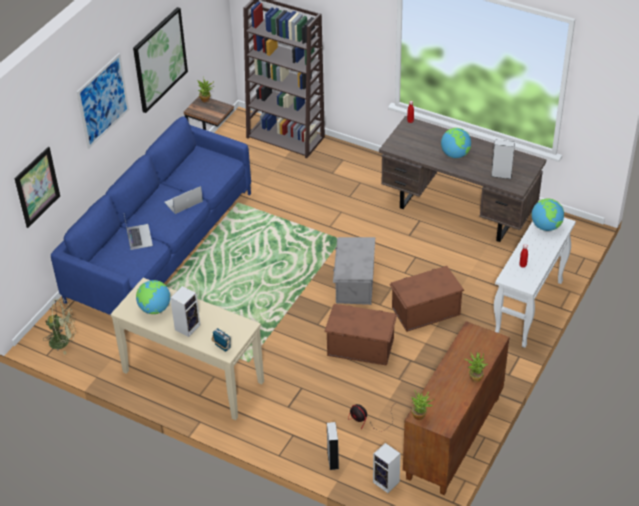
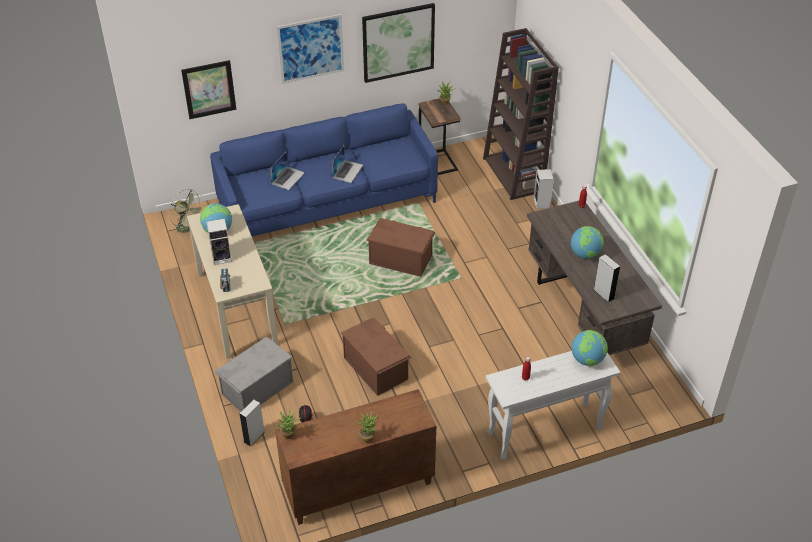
camera: 40 degrees right, 0 degrees up
laptop [164,186,203,214] -> laptop turned 105 degrees clockwise [331,146,363,183]
grey storage box [333,237,375,305] -> grey storage box moved to [214,337,293,411]
speaker [373,443,401,493] -> speaker moved to [534,169,554,209]
brown storage box [389,266,464,332] -> brown storage box moved to [366,218,435,277]

